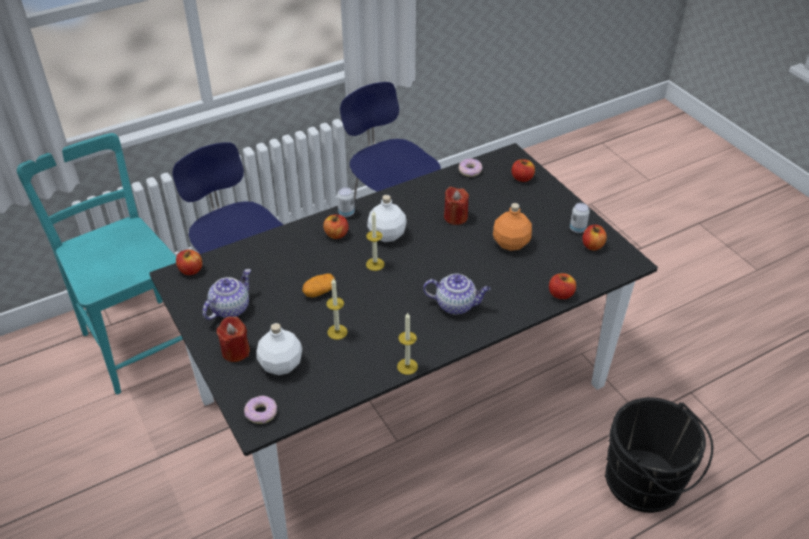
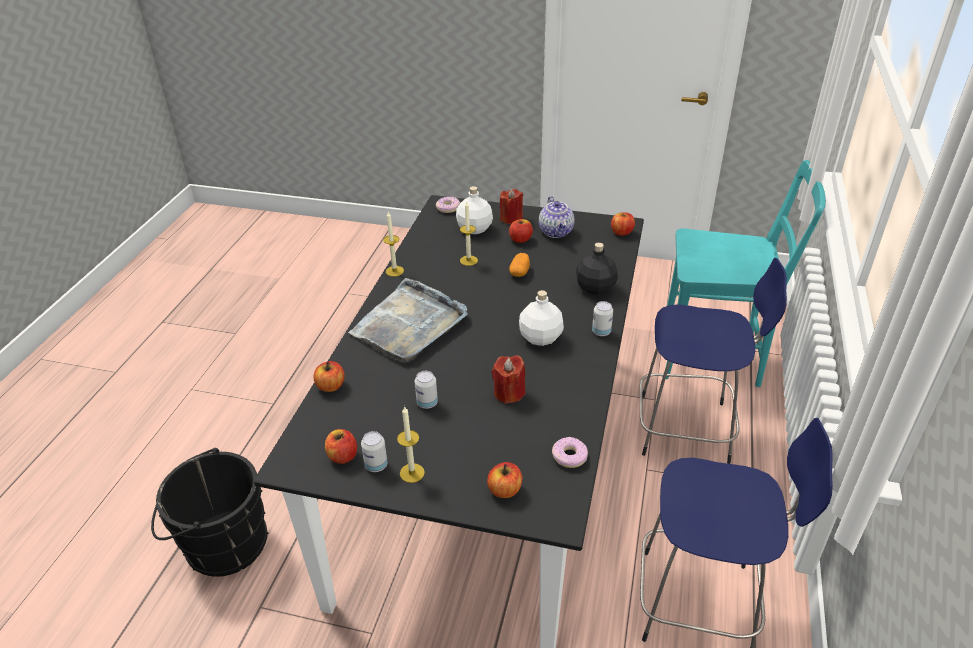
camera: 135 degrees right, 5 degrees down
apple [323,214,349,239] -> apple moved to [509,219,533,243]
candle [366,210,385,271] -> candle moved to [397,406,425,483]
teapot [423,274,491,315] -> grey tray [348,278,468,361]
orange bottle [493,203,532,251] -> can [415,371,438,409]
none -> black bottle [576,242,618,295]

